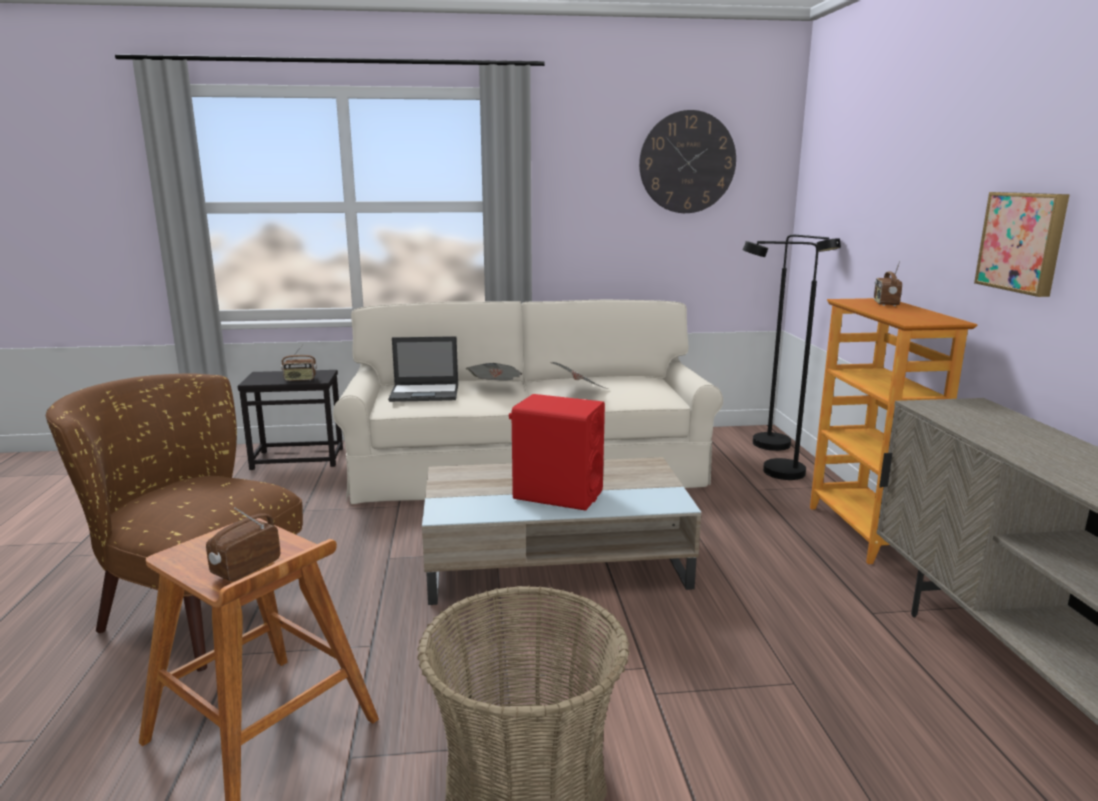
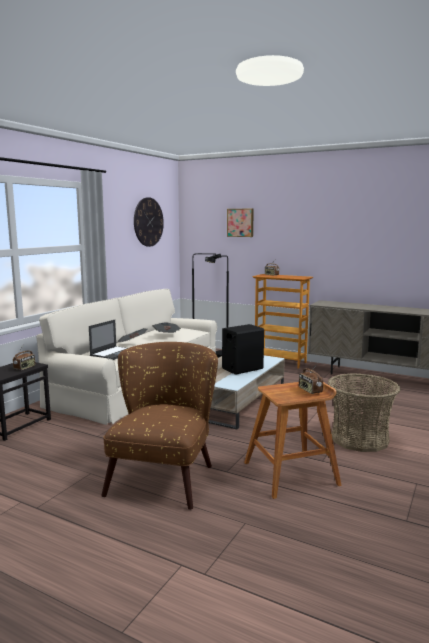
camera: 55 degrees left, 5 degrees down
brown armchair [46,373,303,672] -> brown armchair turned 135 degrees clockwise [101,342,218,510]
red speaker [509,394,605,511] -> black speaker [222,324,264,375]
picture [974,192,1070,297] -> picture moved to [227,209,254,237]

